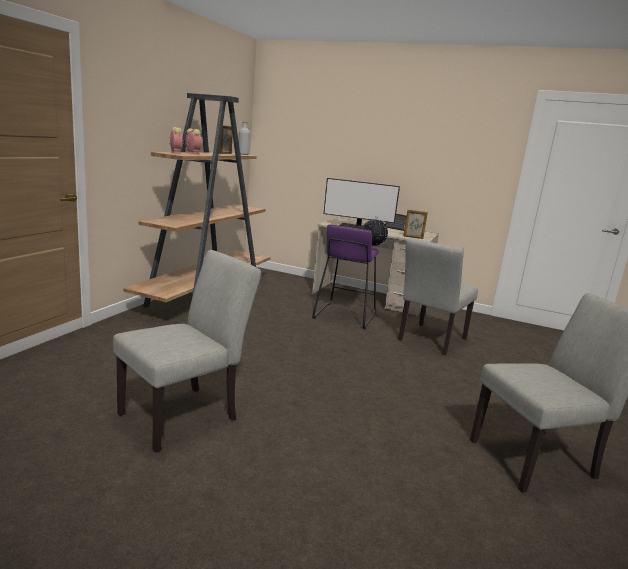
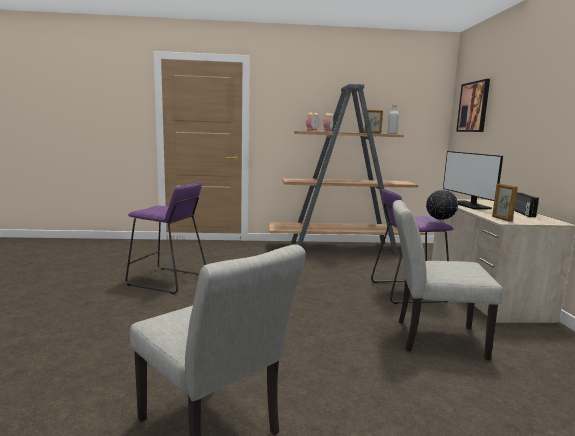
camera: 65 degrees right, 5 degrees down
grey chair [113,250,261,453] -> purple stool [125,183,206,294]
none -> picture [456,79,490,132]

